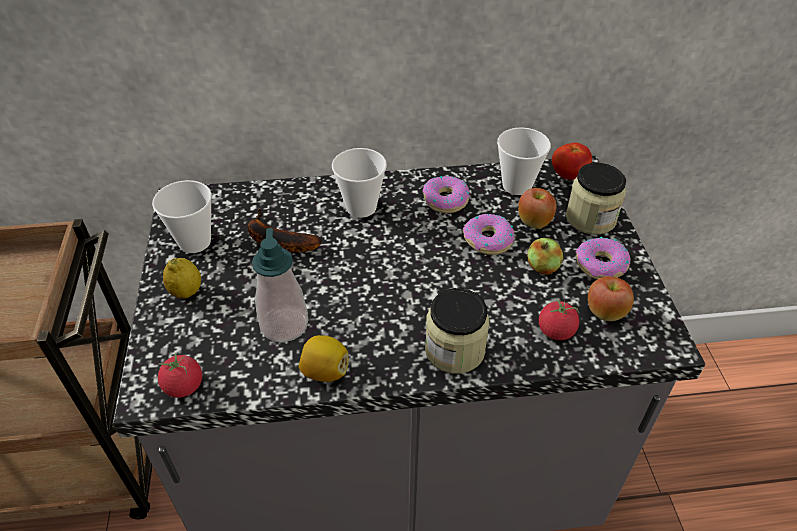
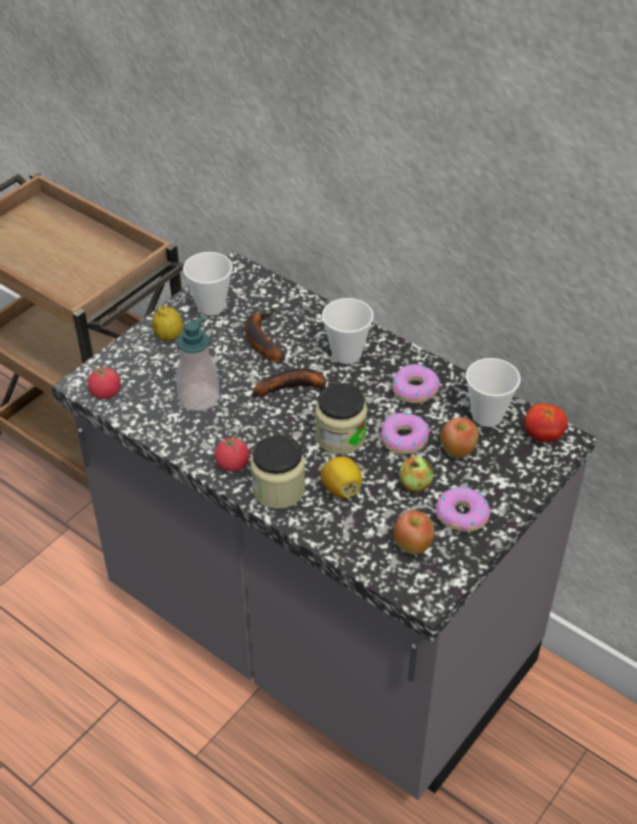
camera: 45 degrees right, 0 degrees up
lemon [299,335,349,382] -> lemon moved to [320,457,362,498]
tomato [539,299,579,340] -> tomato moved to [215,435,250,472]
jar [566,163,626,235] -> jar moved to [315,383,367,455]
none -> banana [252,368,326,397]

